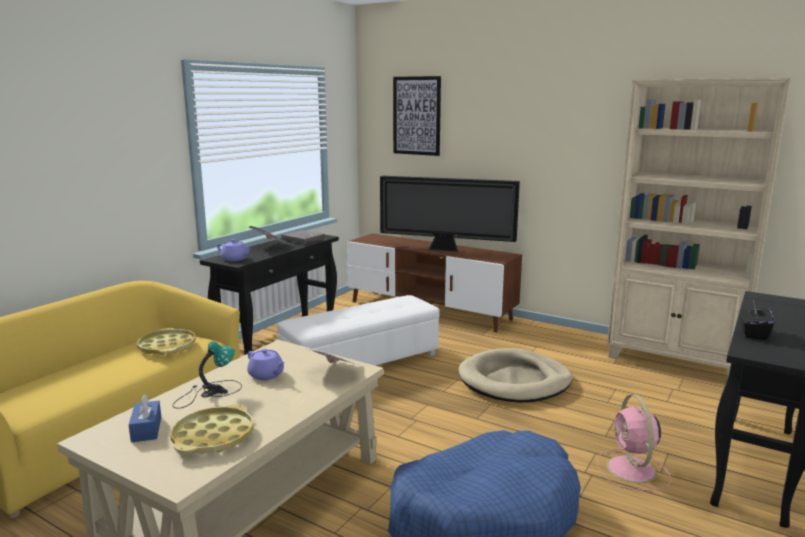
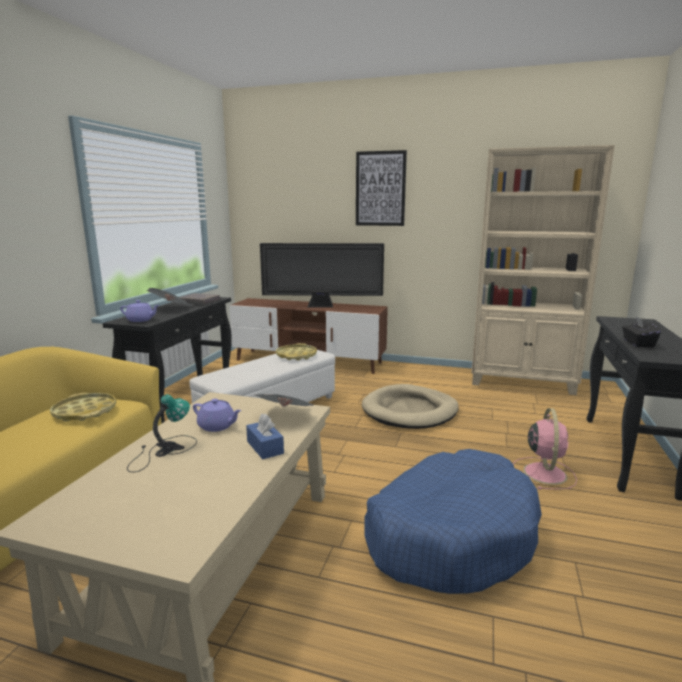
camera: 15 degrees left, 0 degrees up
blue tissue box [129,394,161,443] -> blue tissue box moved to [246,414,284,459]
yellow tray [170,404,254,454] -> yellow tray moved to [276,343,317,360]
picture [393,76,441,156] -> picture moved to [356,150,407,226]
pink fan [597,394,671,491] -> pink fan turned 150 degrees counterclockwise [513,408,577,490]

